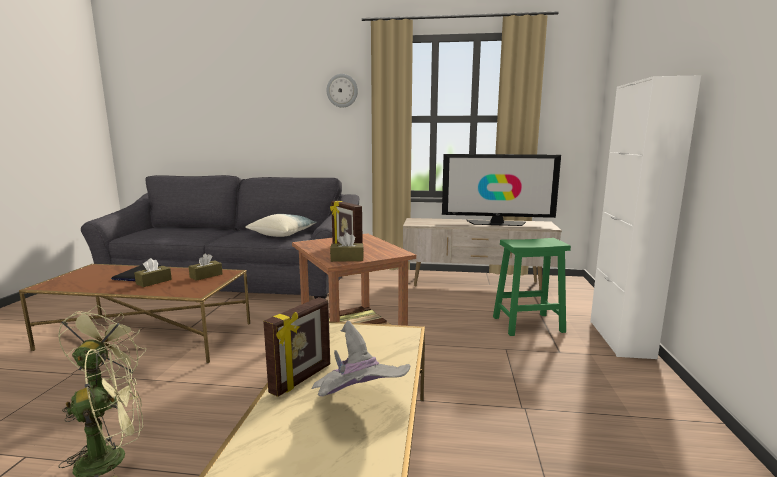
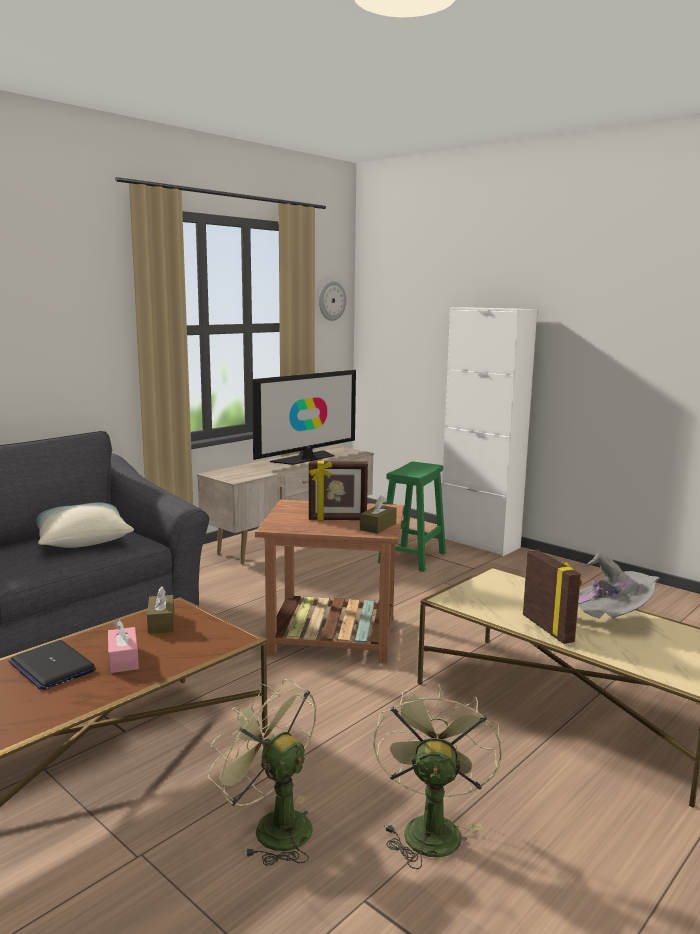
camera: 55 degrees left, 0 degrees up
brown tissue box [134,258,172,287] -> pink tissue box [108,619,139,673]
wall clock [327,74,358,107] -> wall clock moved to [319,281,346,321]

